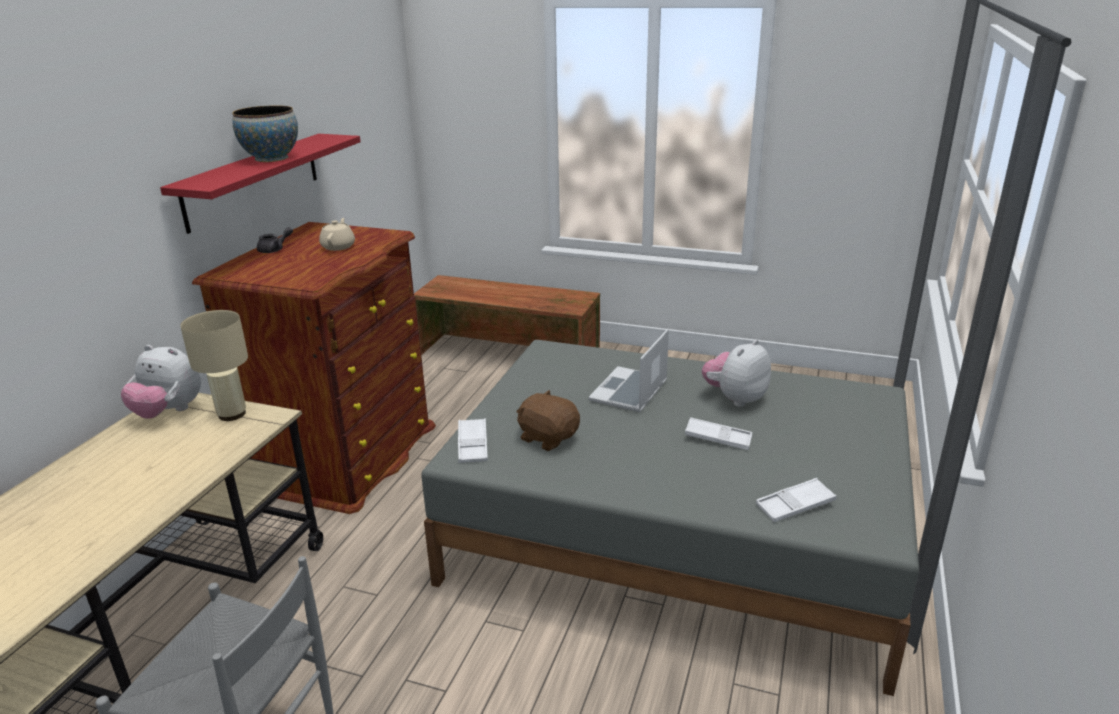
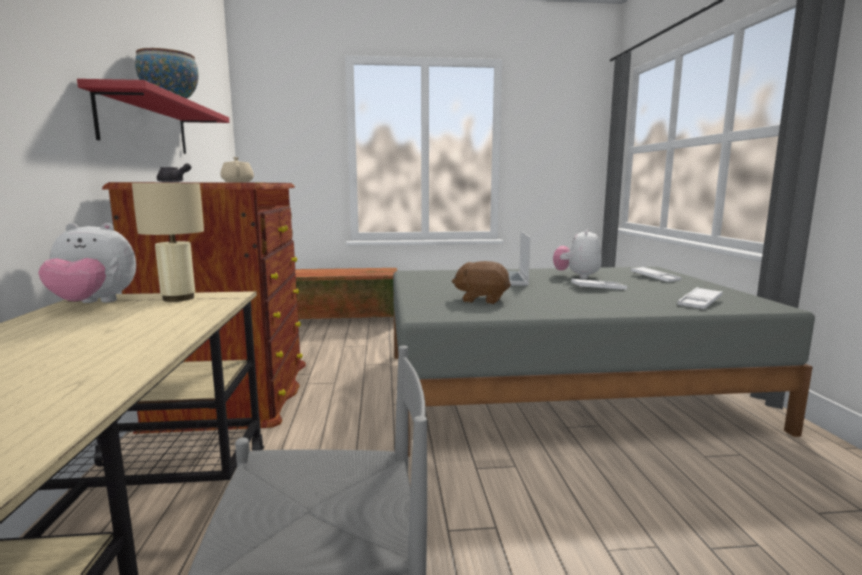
camera: 25 degrees left, 15 degrees down
white tray [458,419,488,463] -> white tray moved to [631,267,681,282]

